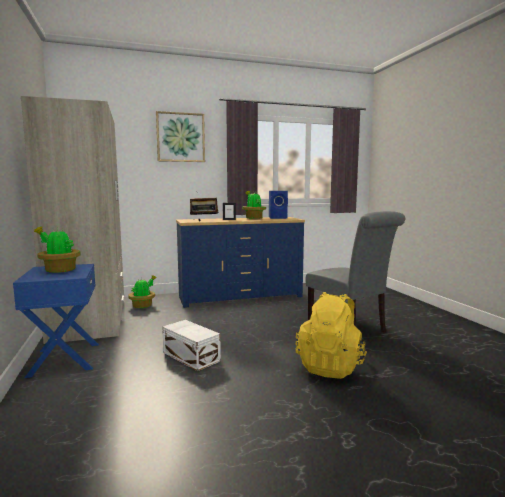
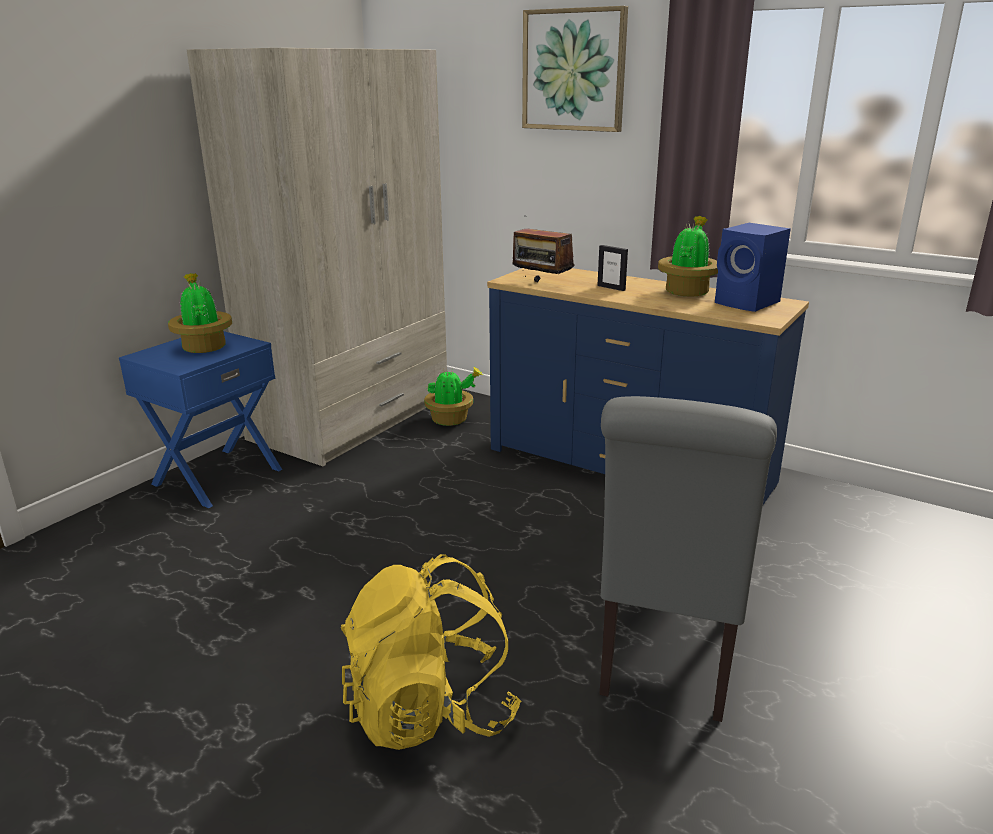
camera: 50 degrees right, 15 degrees up
white storage box [162,320,221,371] -> none

